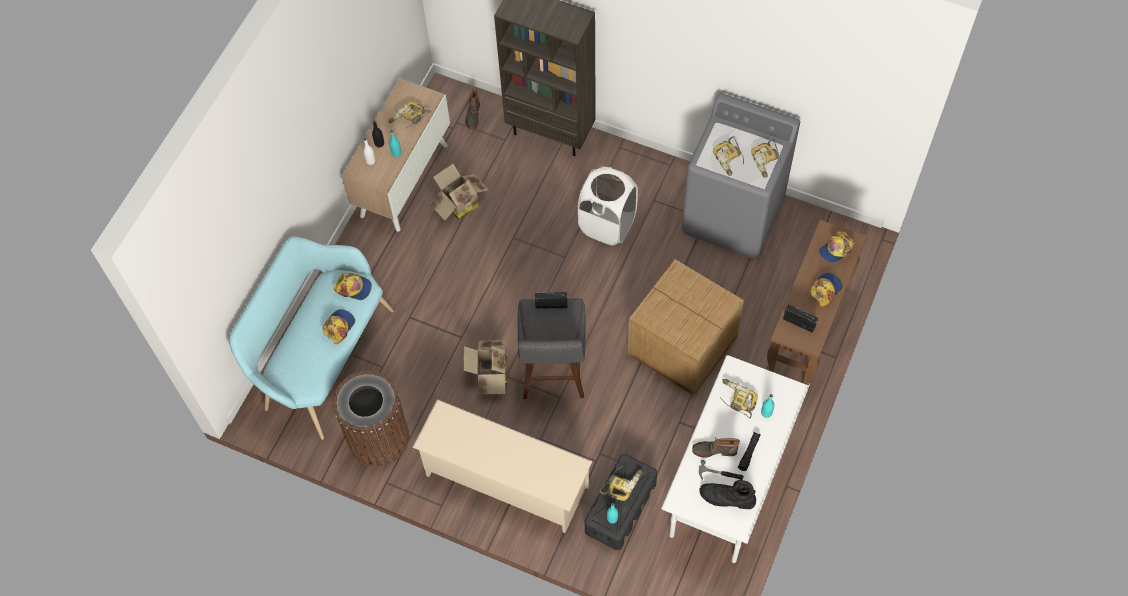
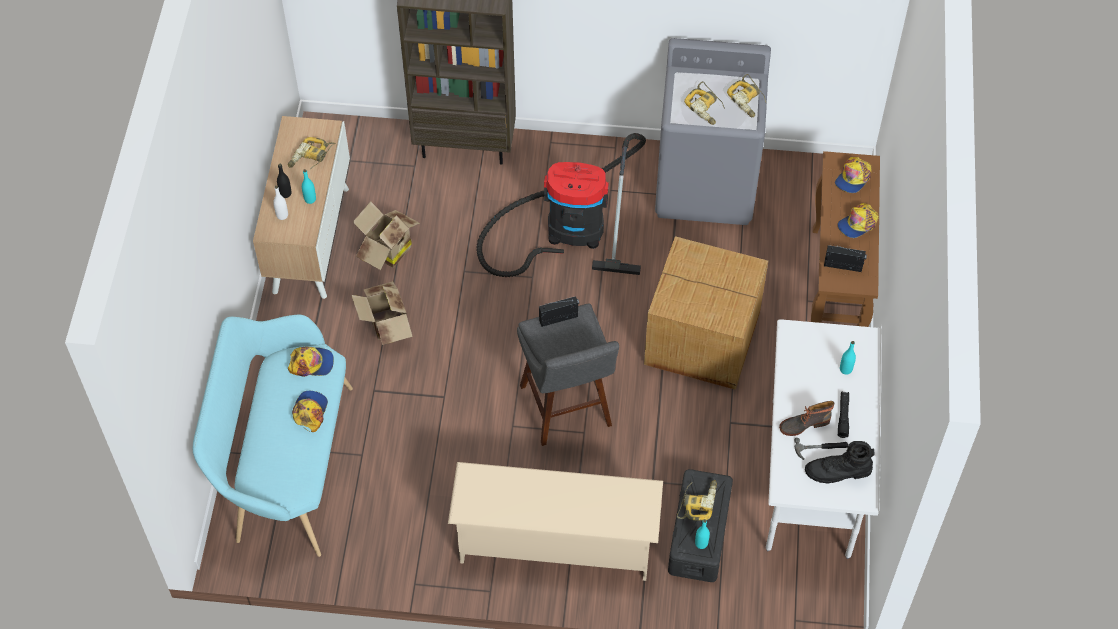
camera: 20 degrees left, 5 degrees down
brown trash can [333,370,409,467] -> none
cardboard box [464,340,508,395] -> cardboard box moved to [351,281,413,345]
boot [465,87,480,129] -> none
white laundry basket [578,167,638,245] -> vacuum cleaner [476,133,646,277]
power drill [720,379,758,419] -> none
cap [811,273,842,307] -> cap turned 150 degrees counterclockwise [837,203,879,238]

